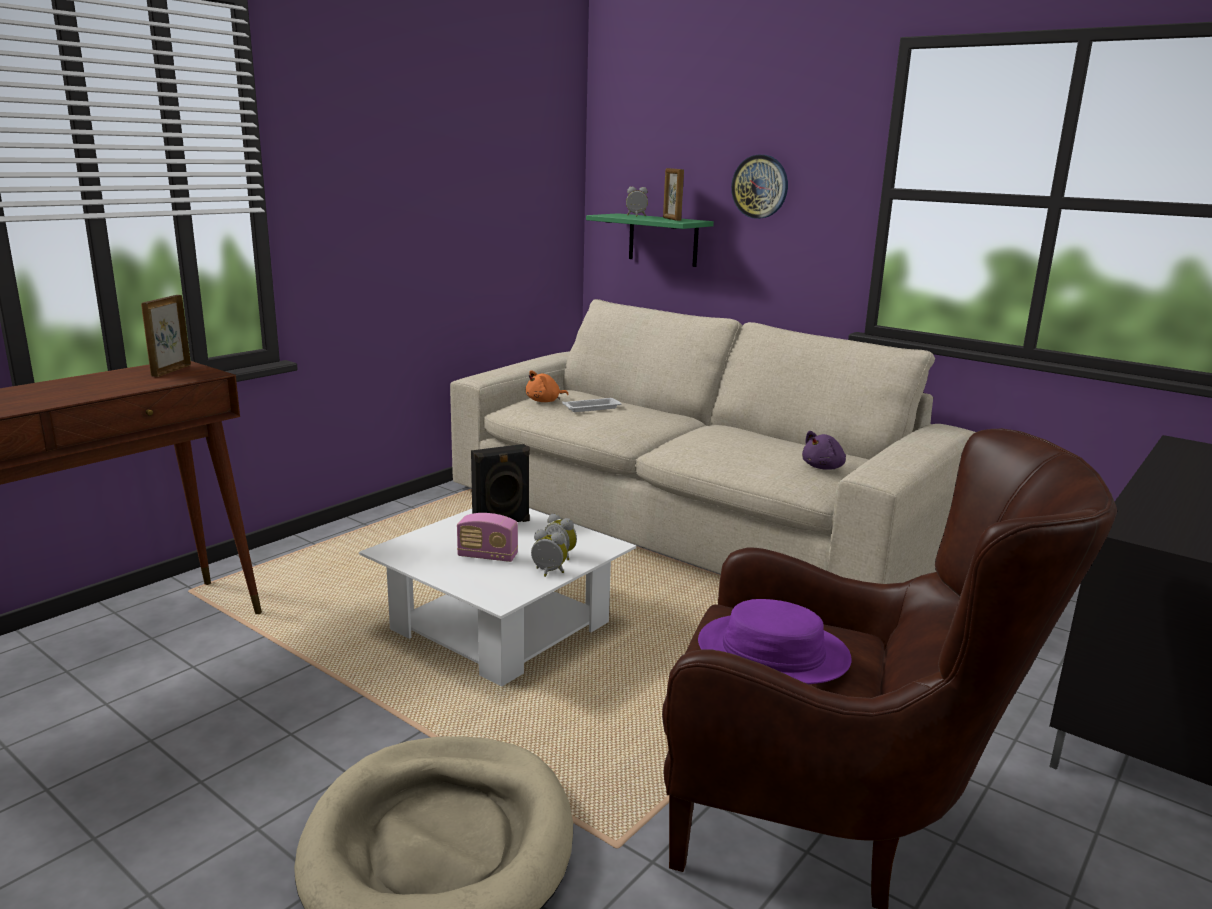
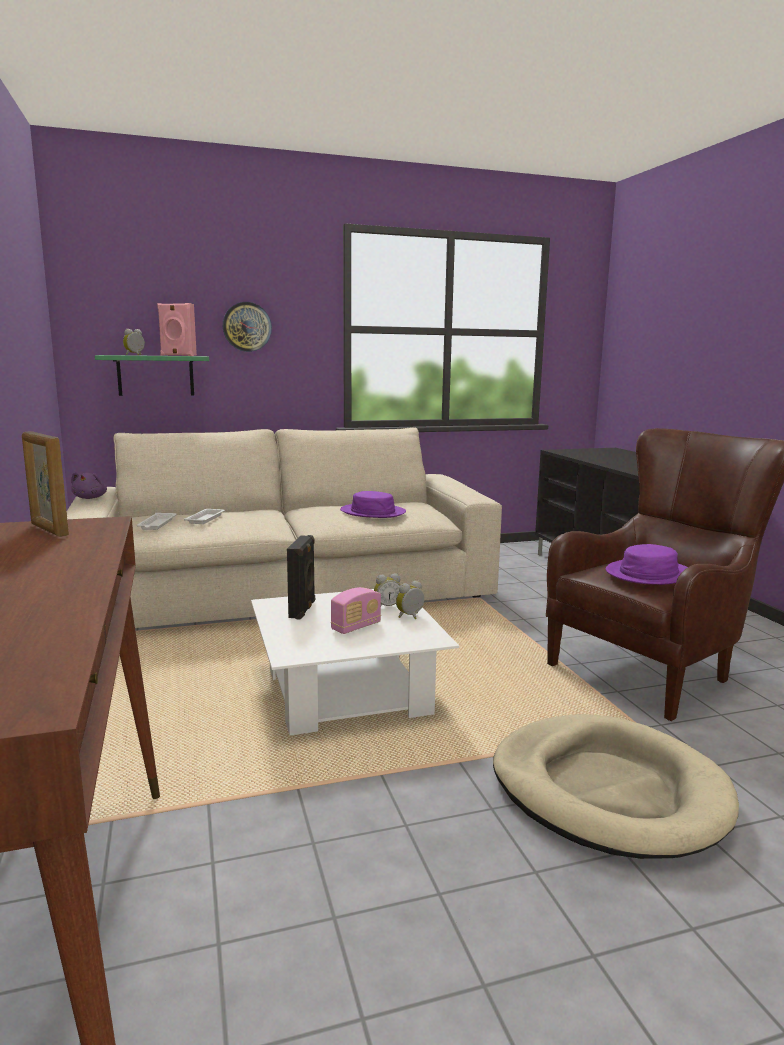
camera: 55 degrees left, 5 degrees down
orange plush toy [526,370,569,402] -> white tray [137,513,177,530]
picture frame [663,168,684,221] -> pink speaker [157,303,197,356]
purple plush toy [802,431,846,470] -> purple plush toy moved to [71,472,107,499]
none -> purple hat [340,491,406,518]

